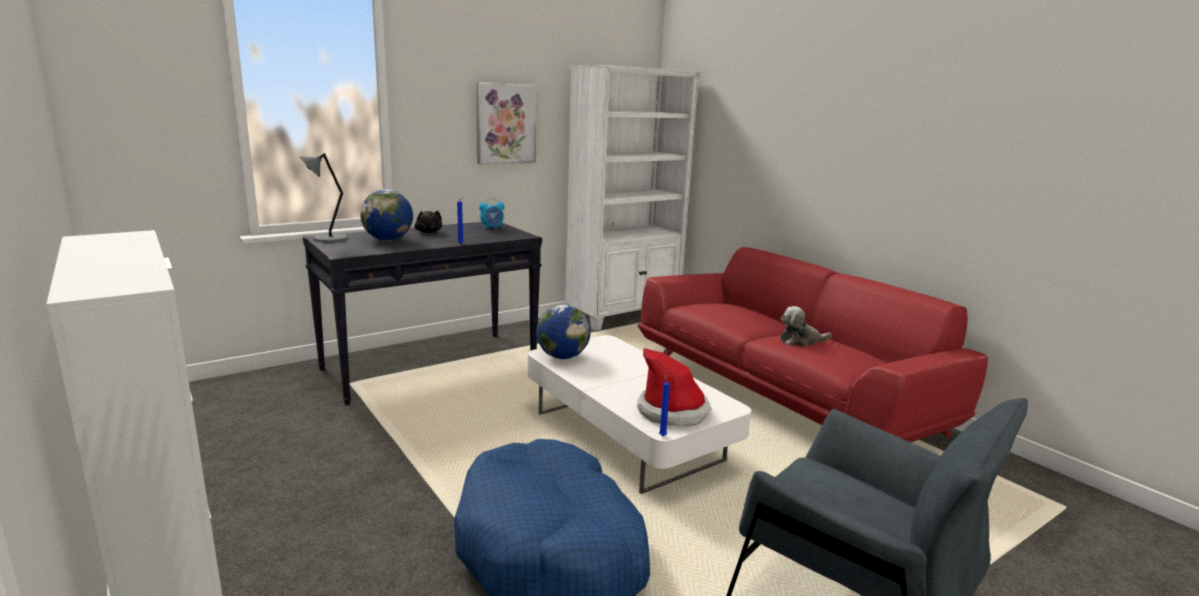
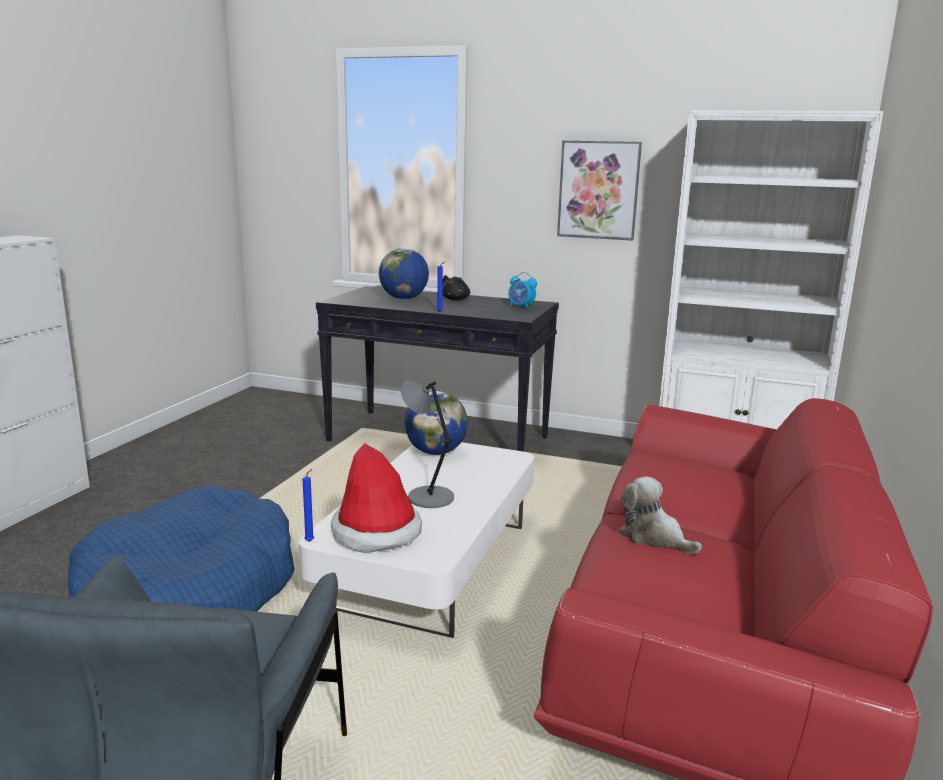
camera: 55 degrees right, 0 degrees up
grey table lamp [300,153,348,242] -> grey table lamp moved to [401,380,454,508]

